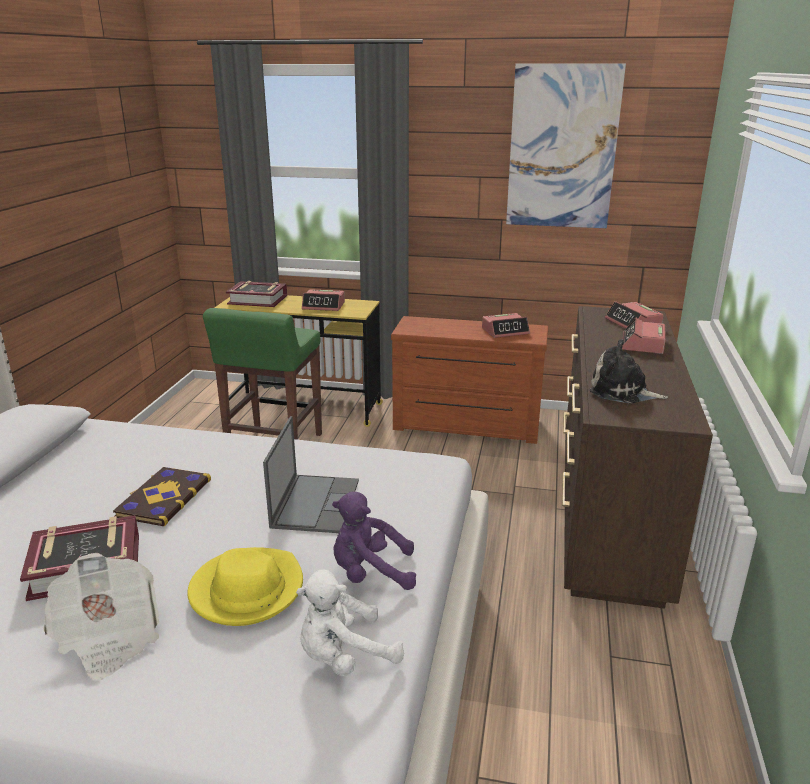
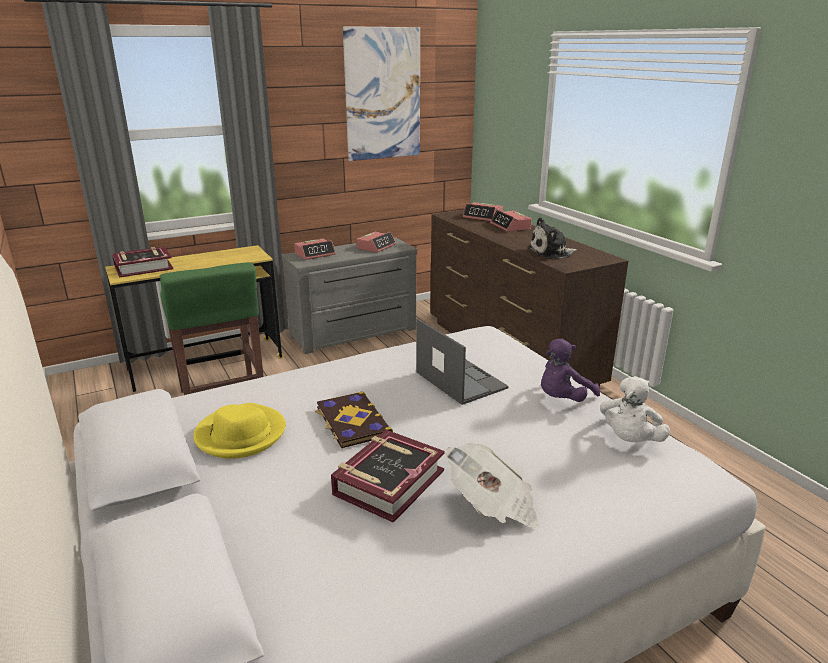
camera: 40 degrees left, 0 degrees up
yellow hat [187,547,303,626] -> yellow hat moved to [193,403,286,459]
alarm clock [302,289,345,311] -> alarm clock moved to [294,238,336,260]
brown dresser [391,316,548,444] -> grey dresser [281,237,417,354]

